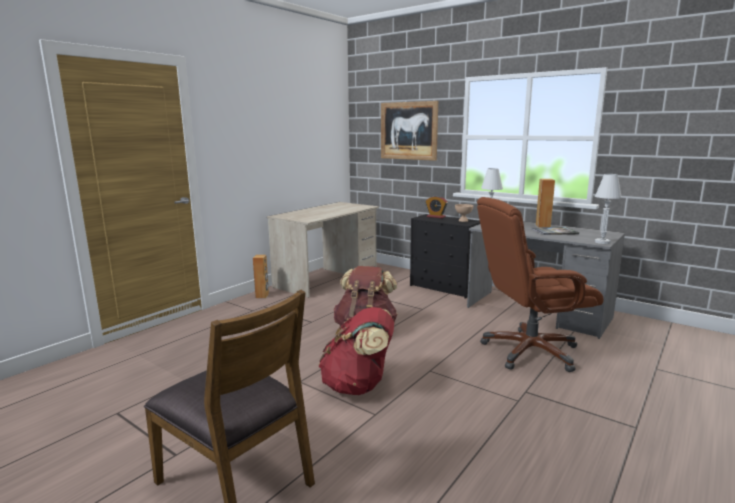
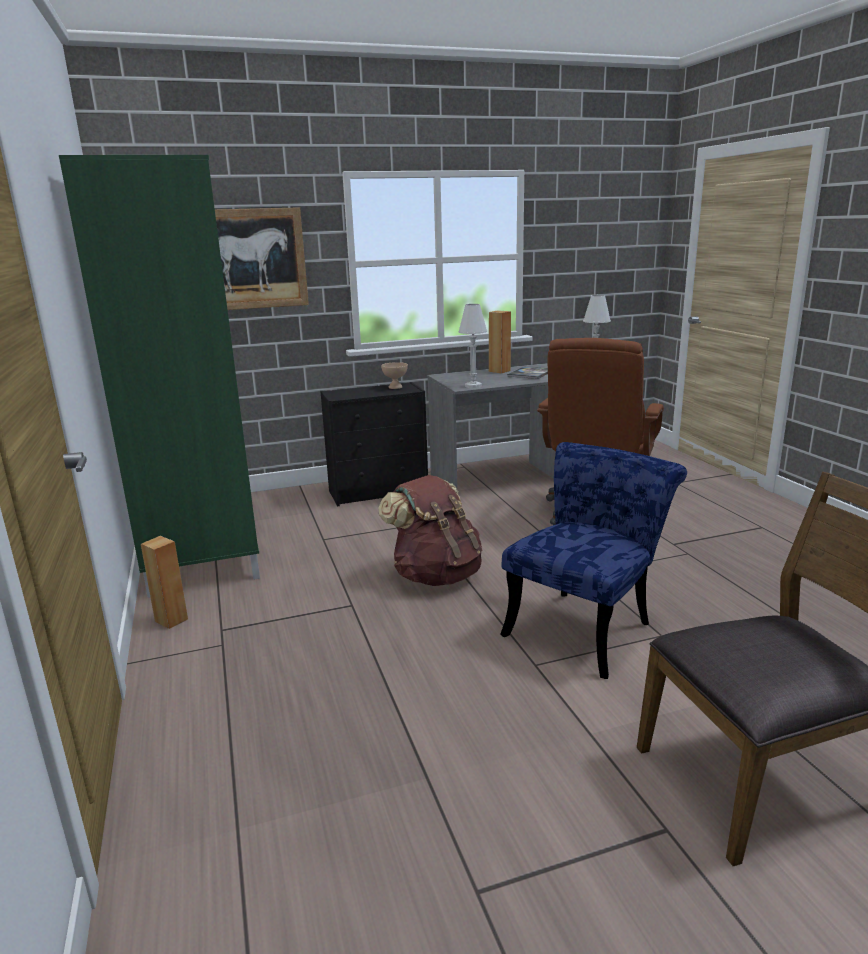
camera: 55 degrees left, 5 degrees up
beige desk [267,202,379,298] -> green wardrobe [59,155,260,598]
red backpack [319,307,394,395] -> blue chair [500,442,687,679]
alarm clock [426,195,448,218] -> none

